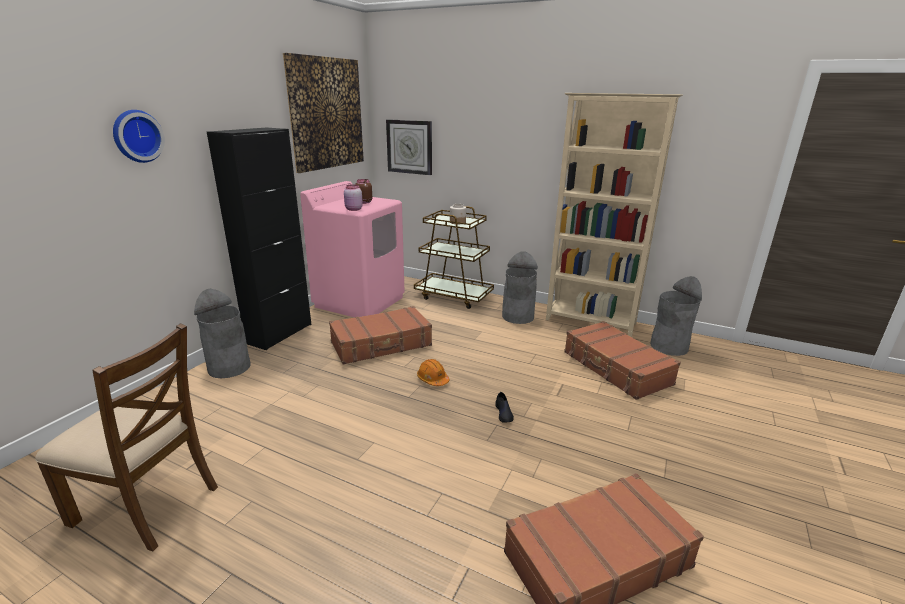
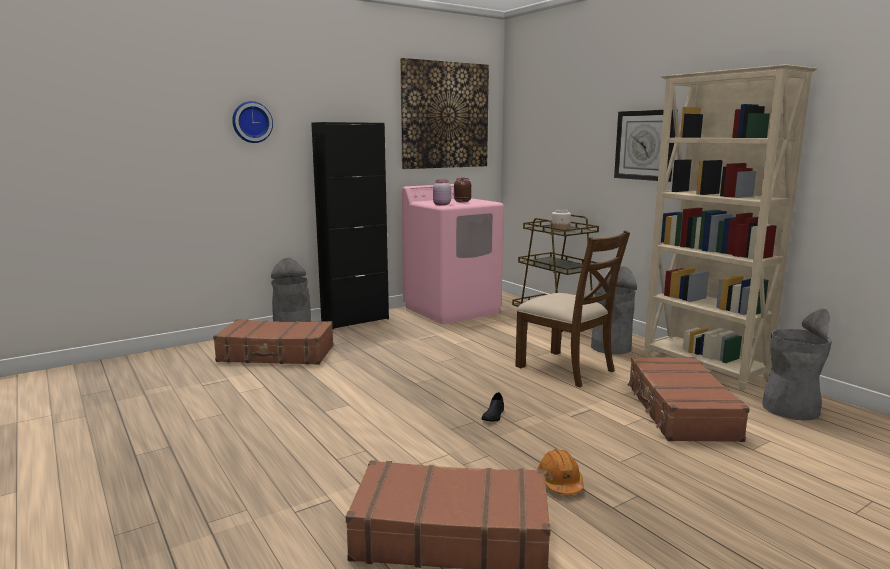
camera: 30 degrees right, 10 degrees down
brown chair [35,323,218,551] -> brown chair moved to [515,231,630,387]
brown suitcase [329,306,432,365] -> brown suitcase moved to [213,319,334,365]
wall clock [386,119,432,175] -> wall clock moved to [614,109,675,182]
orange hard hat [417,359,450,386] -> orange hard hat moved to [537,449,584,495]

